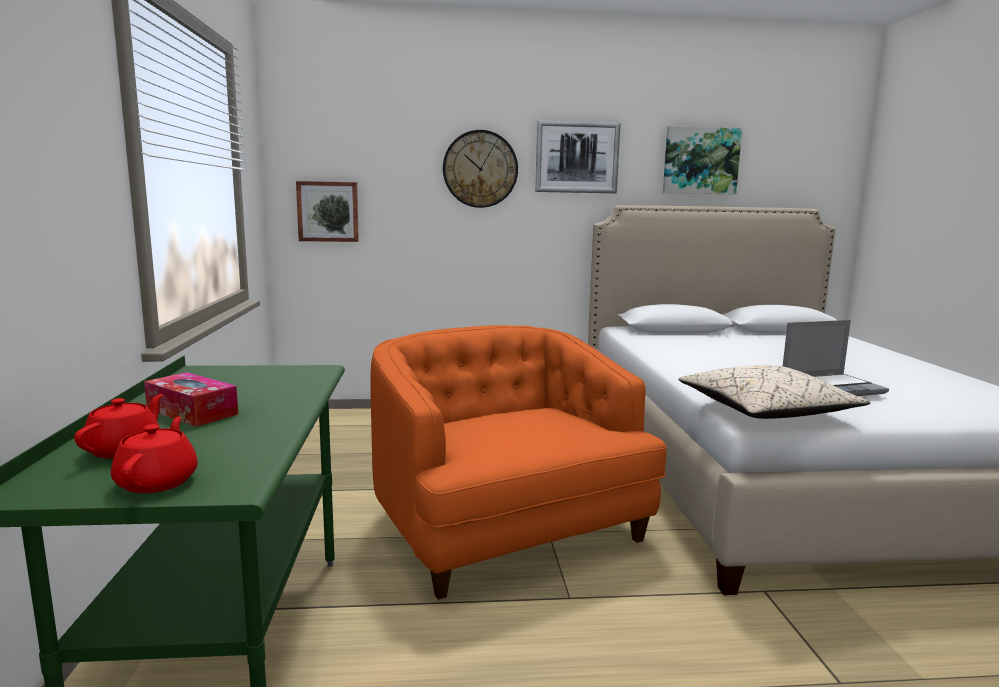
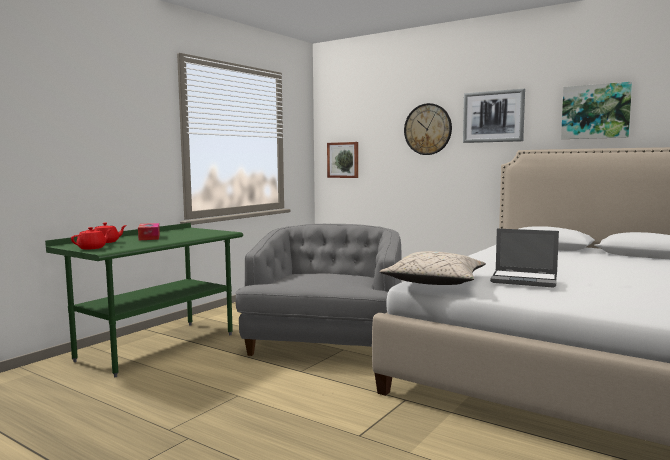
camera: 40 degrees right, 5 degrees down
orange armchair [370,325,667,600] -> grey armchair [236,224,402,356]

